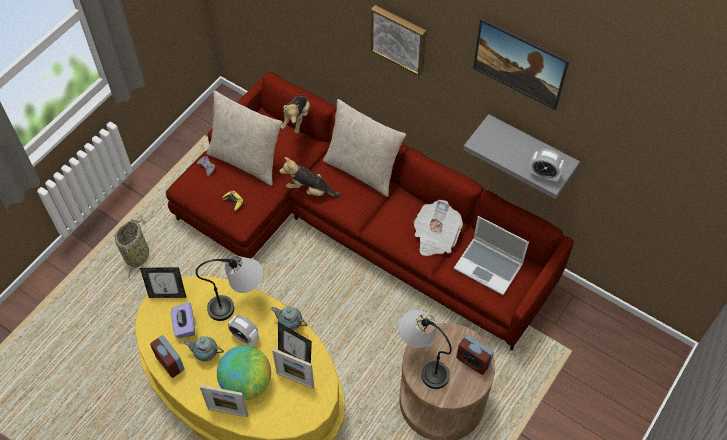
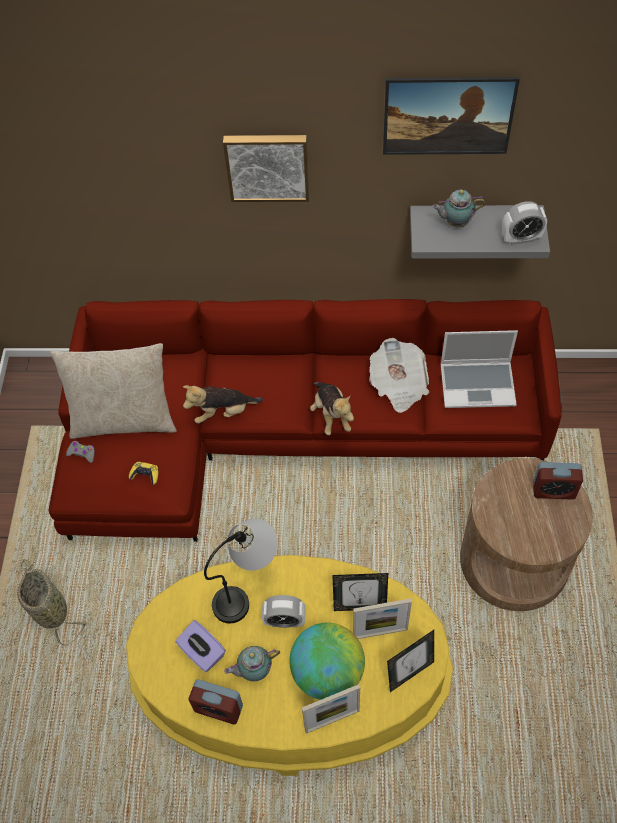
camera: 30 degrees left, 0 degrees up
picture frame [140,267,186,298] -> picture frame moved to [387,630,434,692]
teapot [271,306,307,331] -> teapot moved to [432,190,485,228]
plush toy [281,94,310,133] -> plush toy moved to [310,382,354,435]
beige pillow [323,99,406,197] -> none
table lamp [399,309,452,389] -> none

